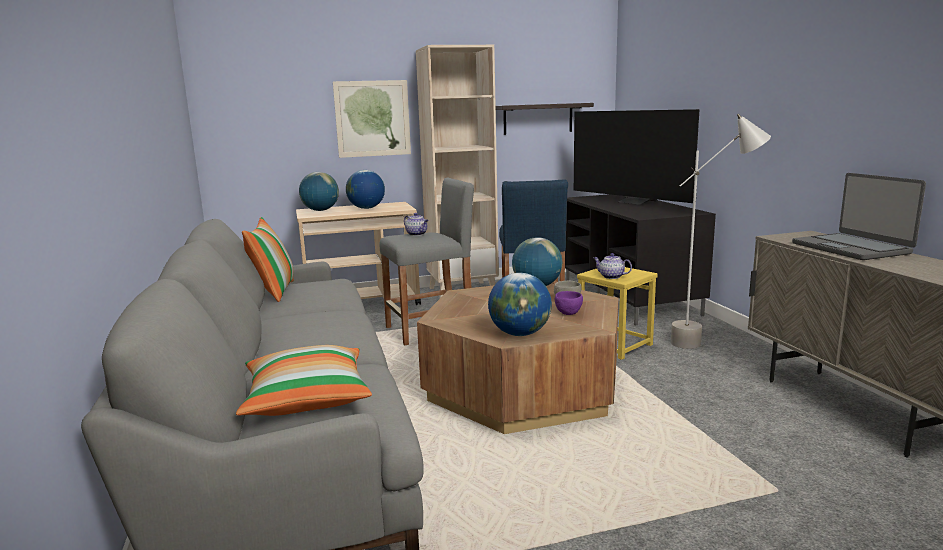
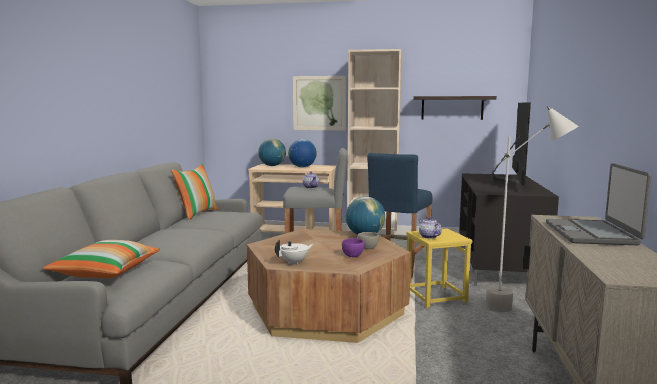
camera: 25 degrees right, 5 degrees down
globe [488,273,552,336] -> white teapot [275,239,313,265]
television [574,109,700,205] -> television turned 150 degrees counterclockwise [492,103,531,186]

